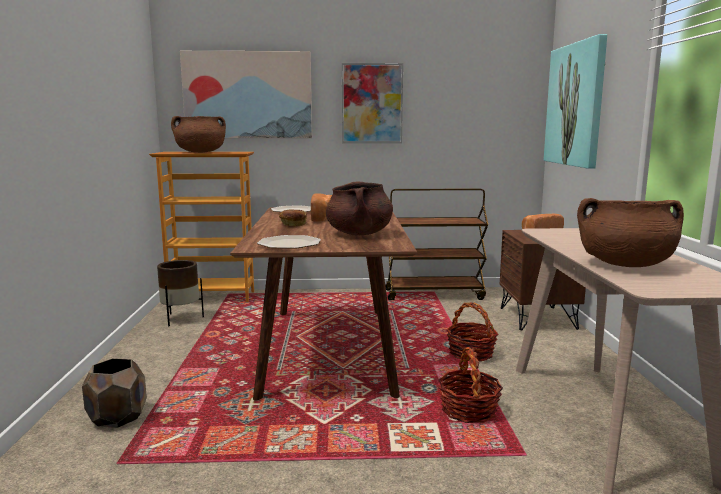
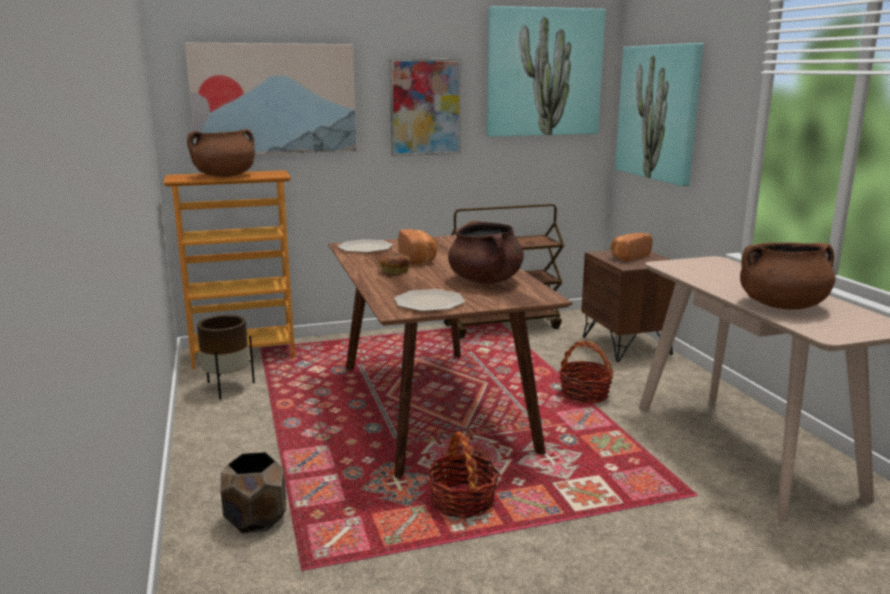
camera: 15 degrees left, 5 degrees up
basket [438,347,503,423] -> basket moved to [427,431,500,519]
none -> picture [487,6,606,137]

